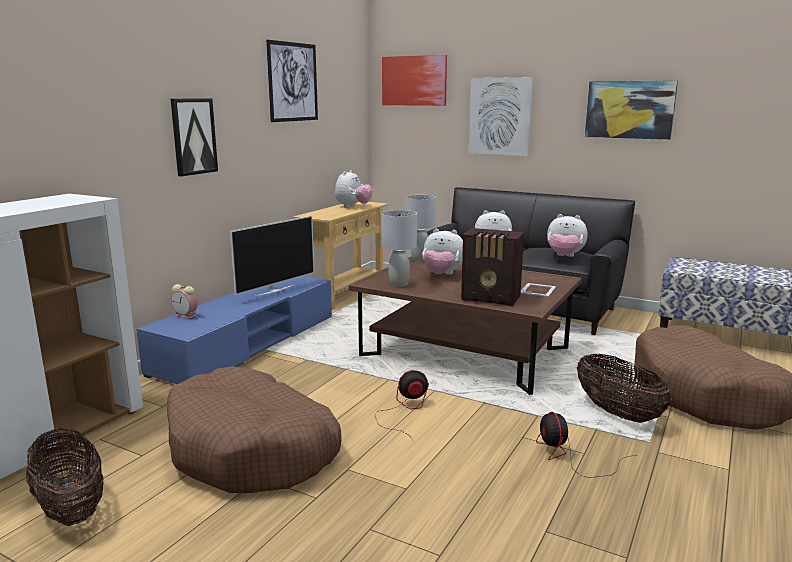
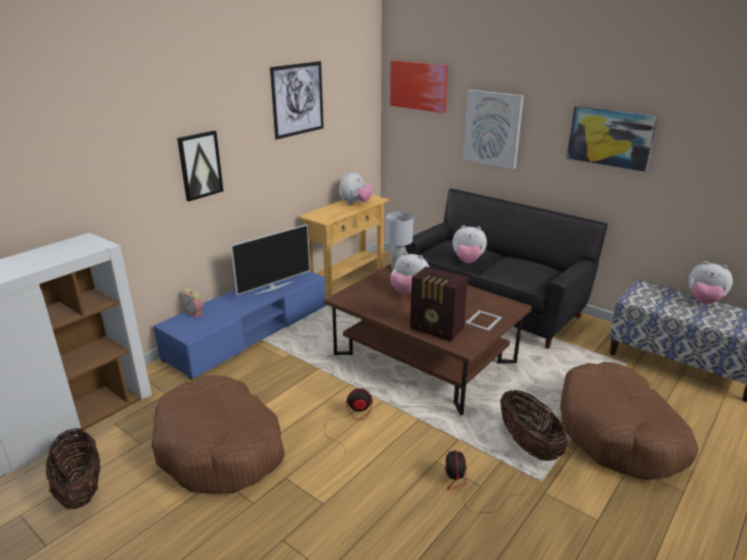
camera: 10 degrees right, 10 degrees up
grey table lamp [381,210,417,287] -> none
plush toy [547,214,588,257] -> plush toy moved to [688,261,733,304]

